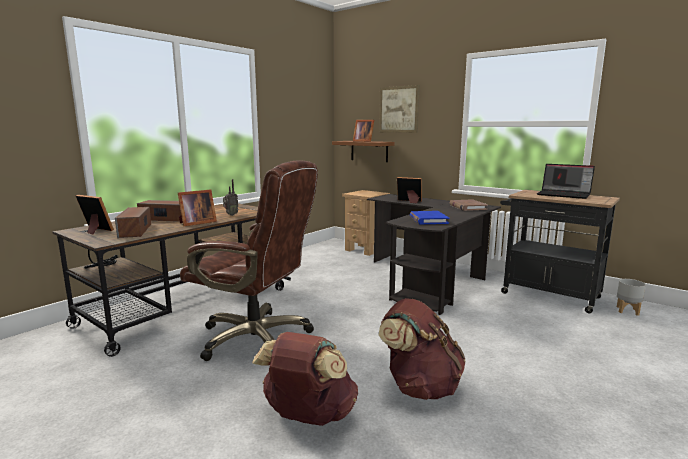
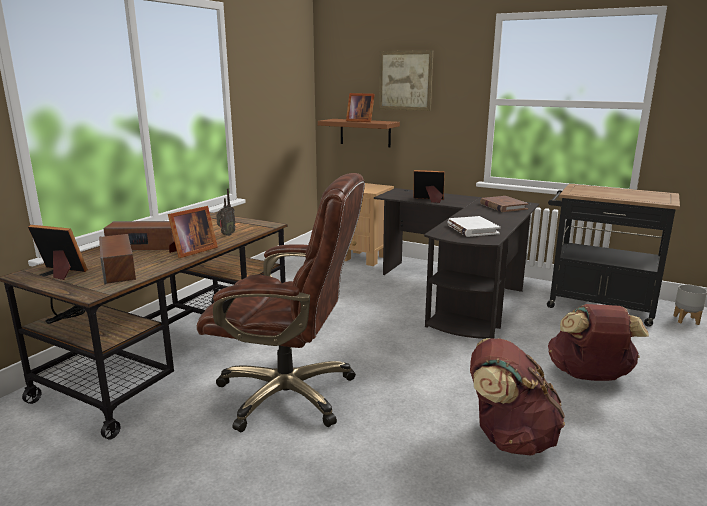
camera: 10 degrees left, 5 degrees up
brown backpack [252,332,358,426] -> brown backpack moved to [548,304,649,381]
blue book [410,211,449,224] -> white book [447,216,501,237]
laptop [537,164,595,199] -> none

